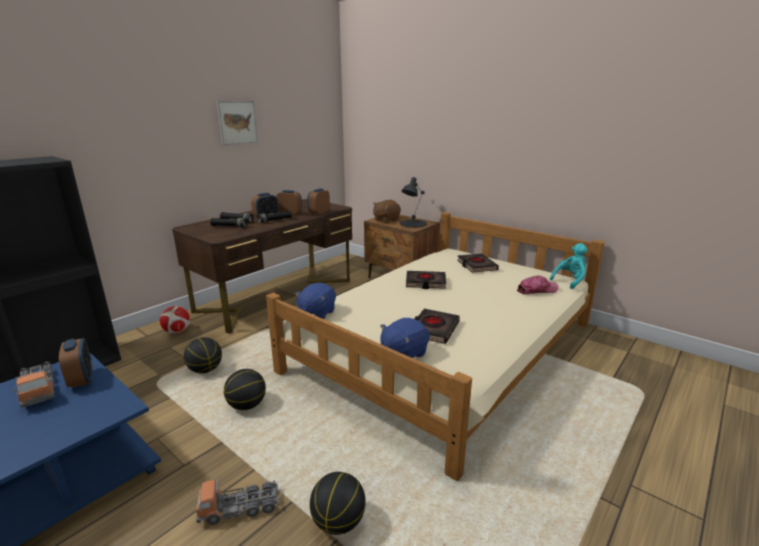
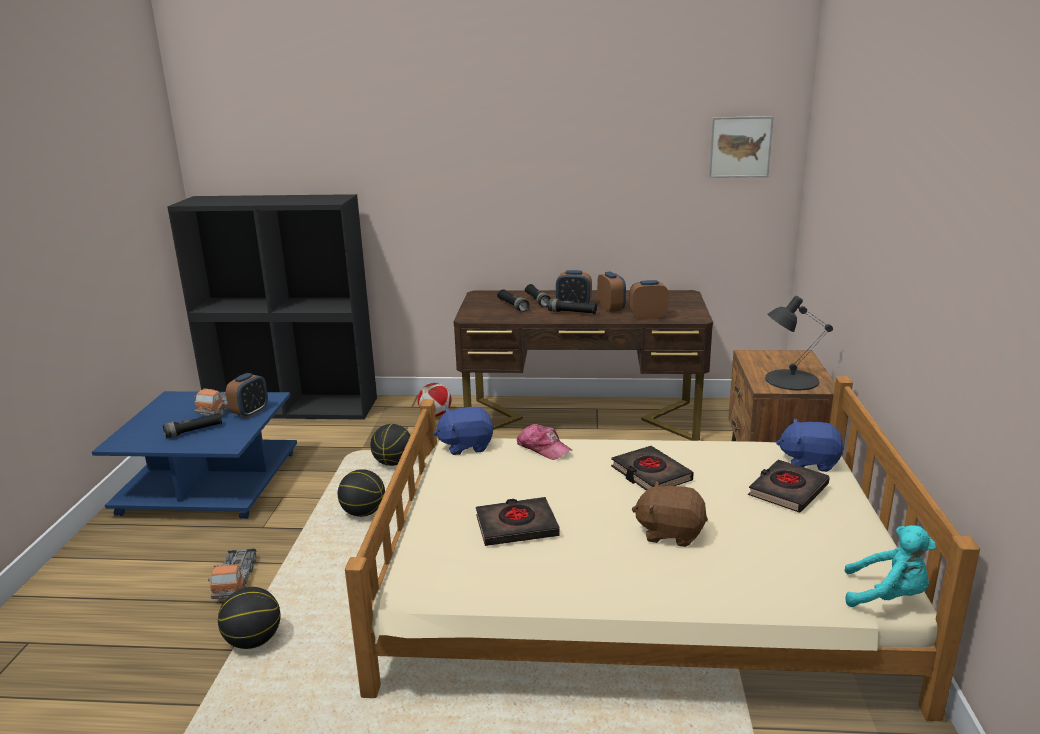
camera: 55 degrees right, 0 degrees up
toy truck [196,478,279,525] -> toy truck turned 135 degrees counterclockwise [208,548,256,599]
picture [217,101,258,145] -> picture moved to [709,116,774,178]
brown plush toy [373,200,401,223] -> brown plush toy moved to [632,481,708,547]
blue plush toy [380,318,430,358] -> blue plush toy moved to [776,419,844,472]
cap [517,275,559,294] -> cap moved to [517,424,572,460]
none -> black flashlight [163,413,222,438]

